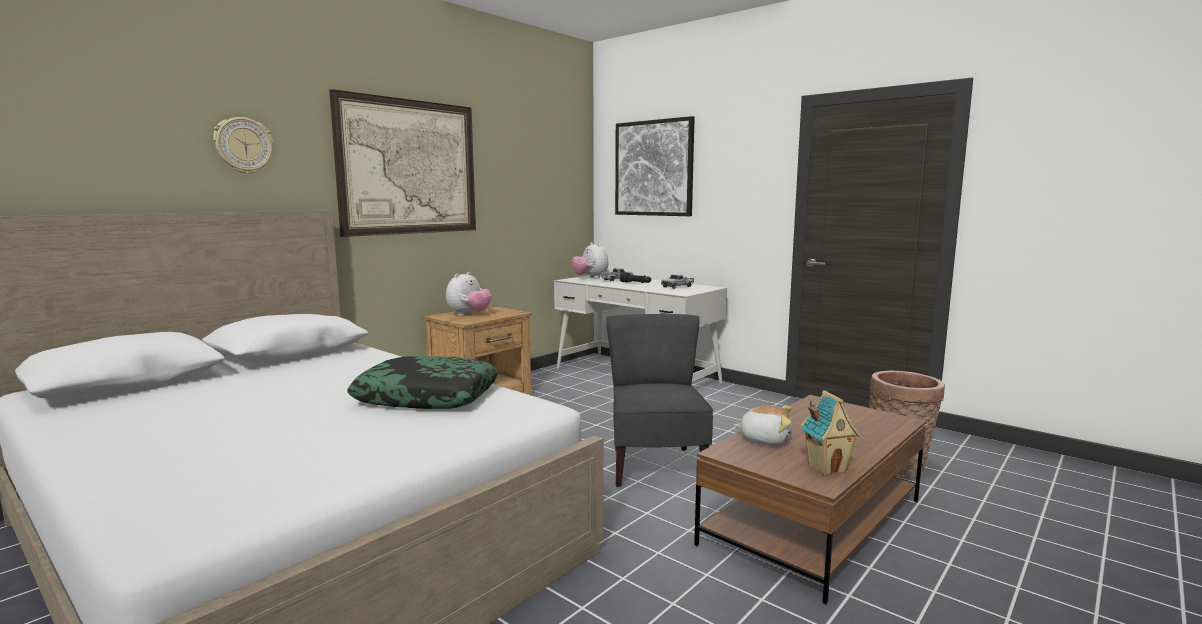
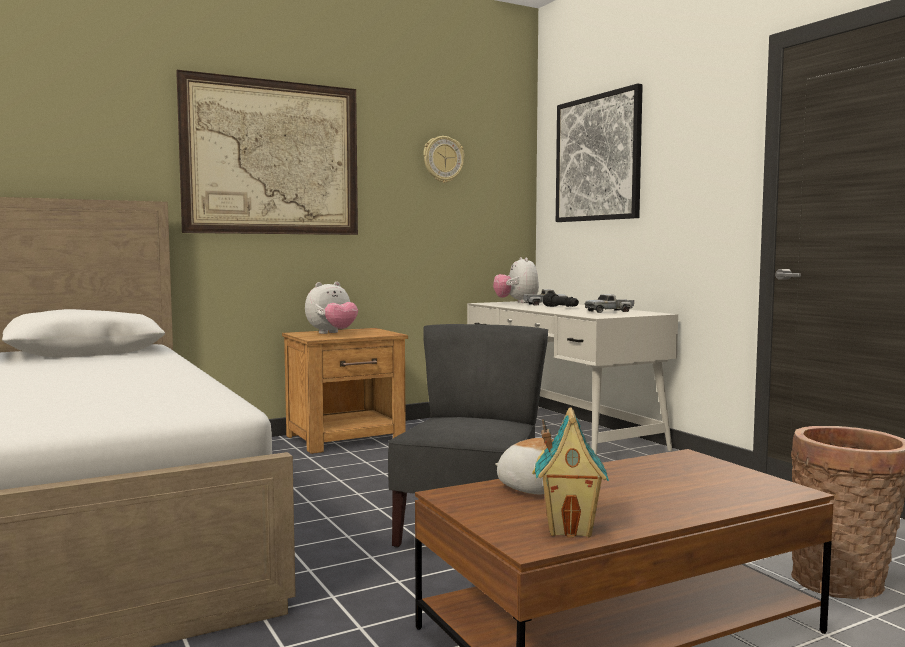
camera: 20 degrees right, 5 degrees down
wall clock [213,117,273,174] -> wall clock moved to [423,136,465,183]
pillow [347,356,499,409] -> none

